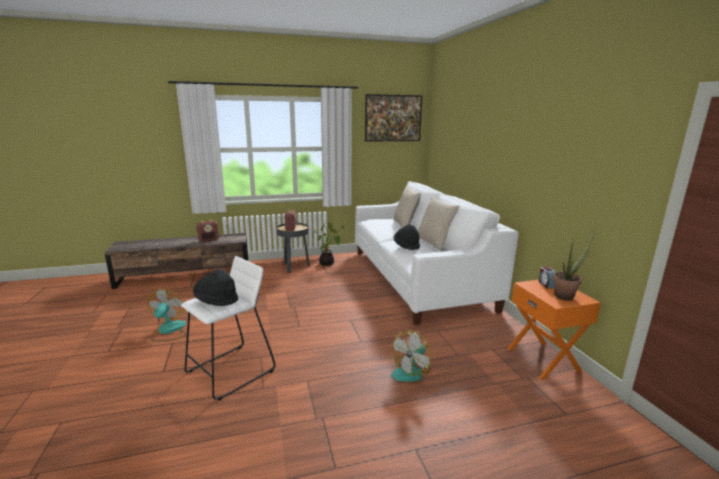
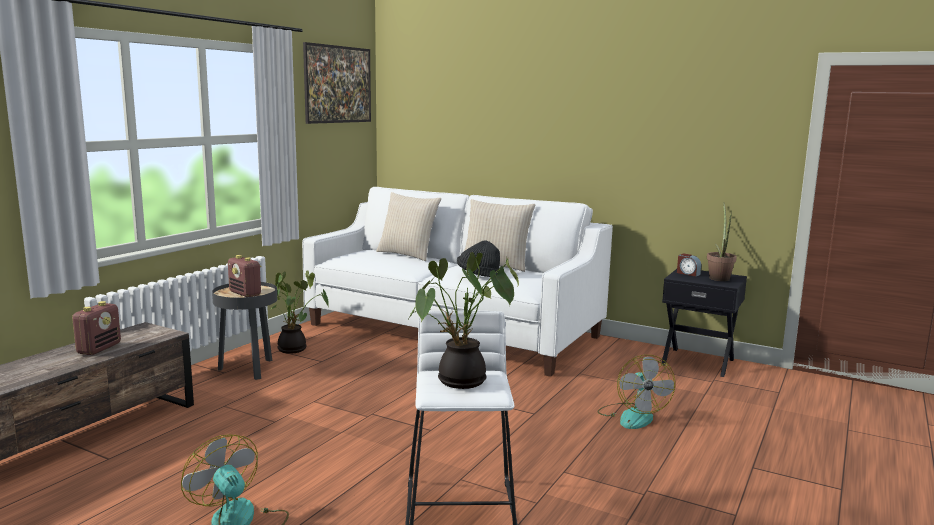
camera: 45 degrees left, 5 degrees down
black hat [193,269,238,306] -> potted plant [408,252,519,389]
orange nightstand [507,280,601,379] -> black nightstand [661,269,747,377]

